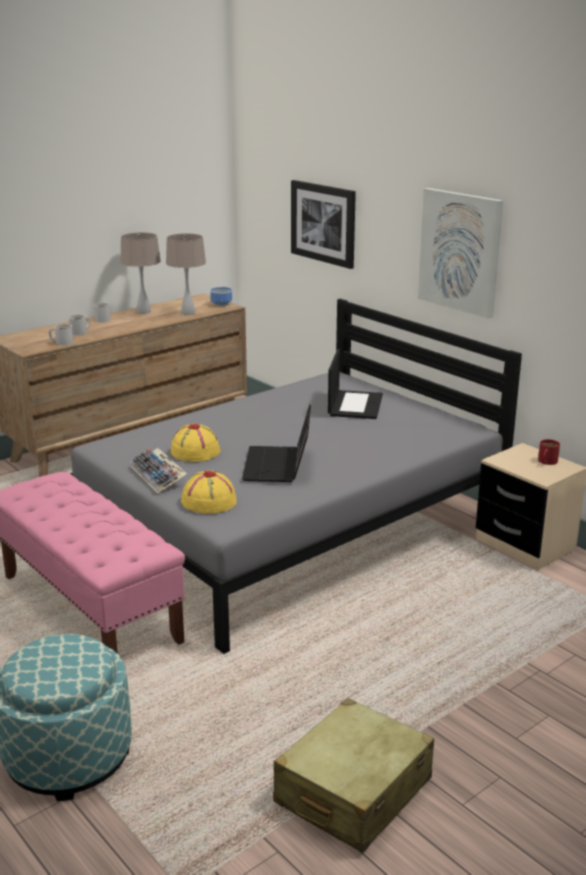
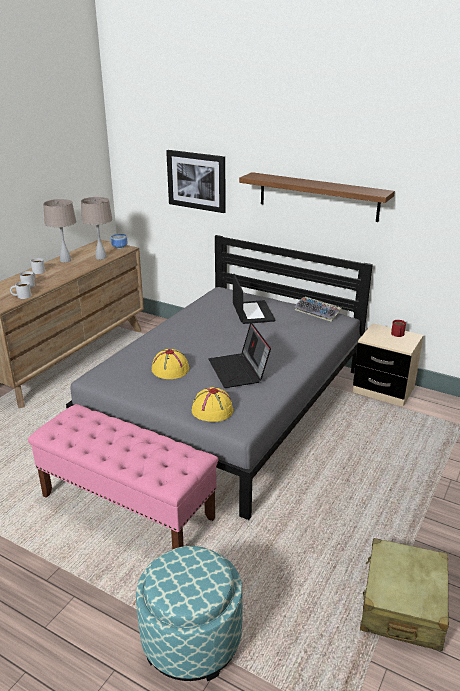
camera: 20 degrees left, 5 degrees up
keyboard [130,448,187,493] -> keyboard moved to [294,296,342,322]
picture [418,188,503,318] -> shelf [239,172,395,222]

